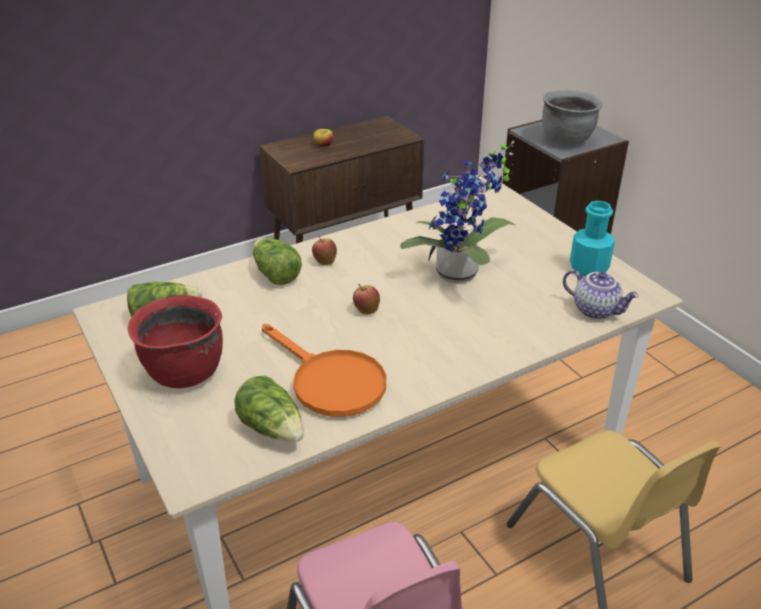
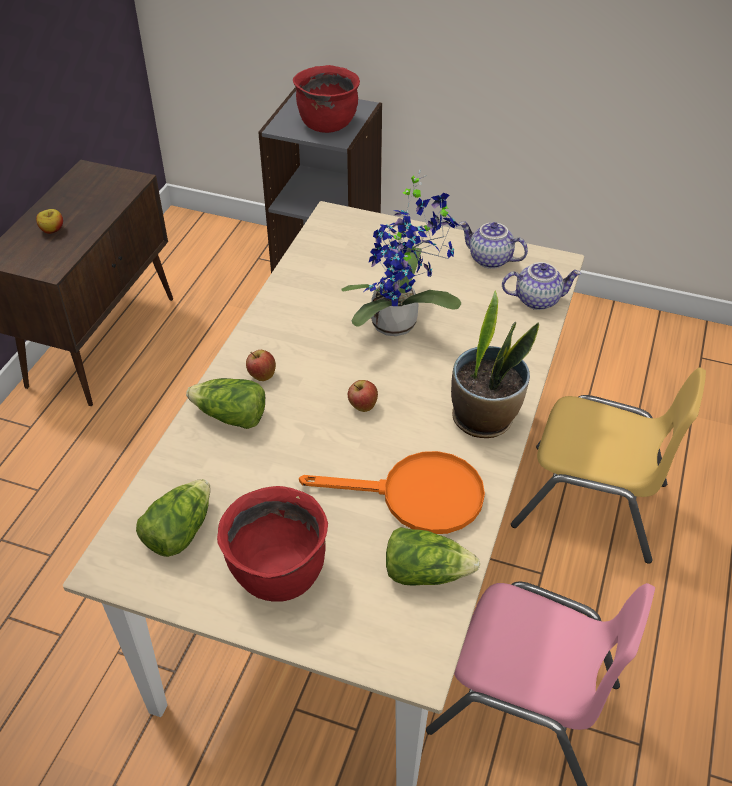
camera: 40 degrees left, 10 degrees up
grey cooking pot [542,90,603,146] -> red cooking pot [293,65,360,133]
turquoise bottle [570,201,615,276] -> teapot [459,221,528,269]
none -> potted plant [451,290,539,438]

